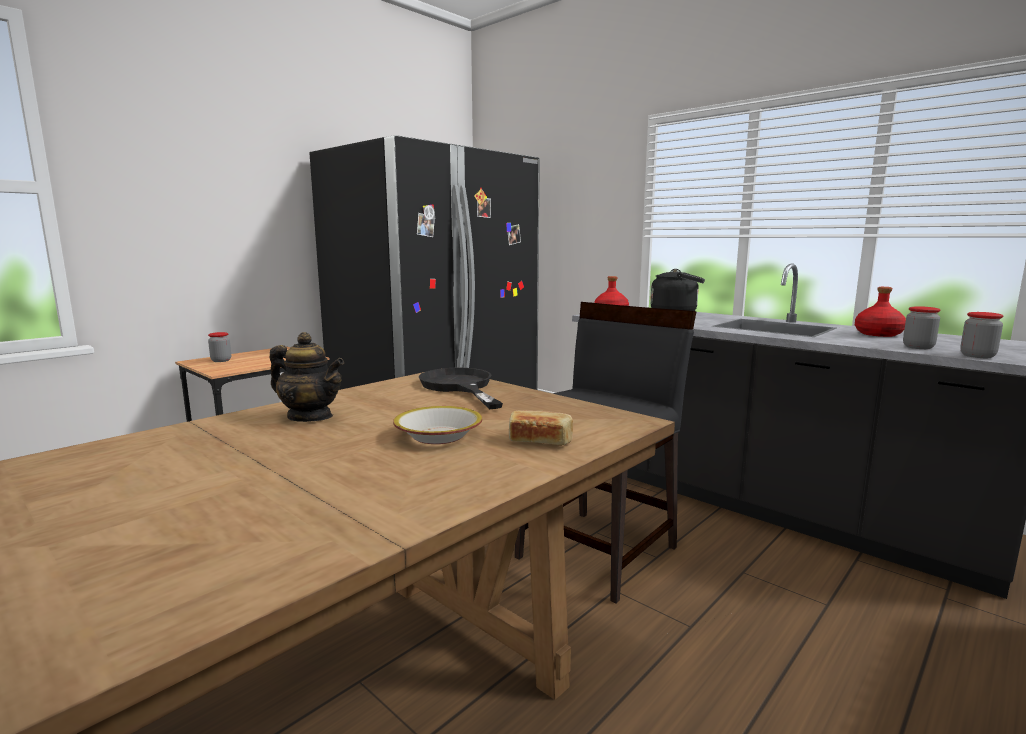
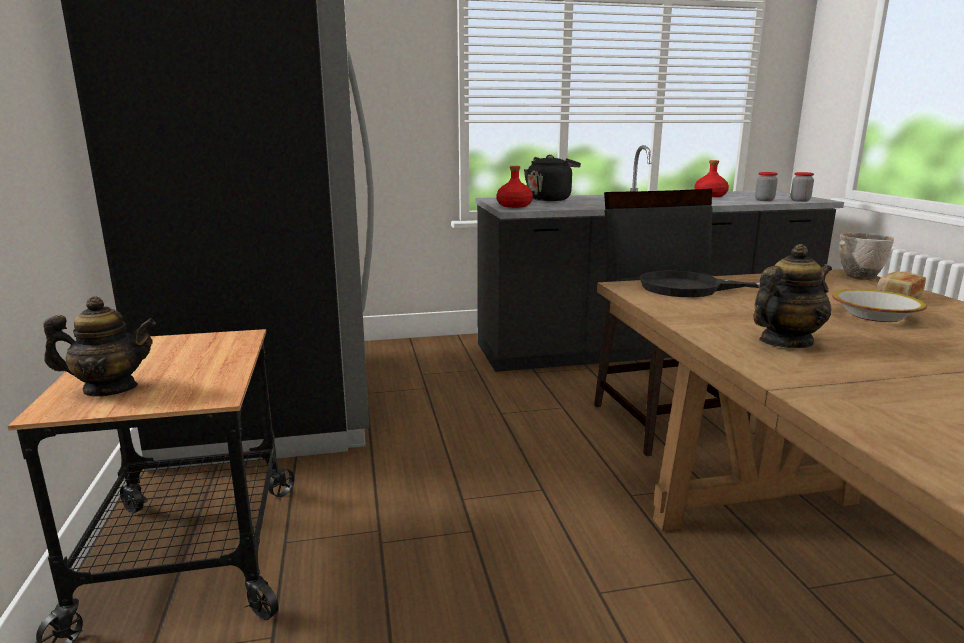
camera: 55 degrees left, 5 degrees up
jar [208,332,231,362] -> teapot [43,296,156,397]
none -> bowl [839,232,894,280]

